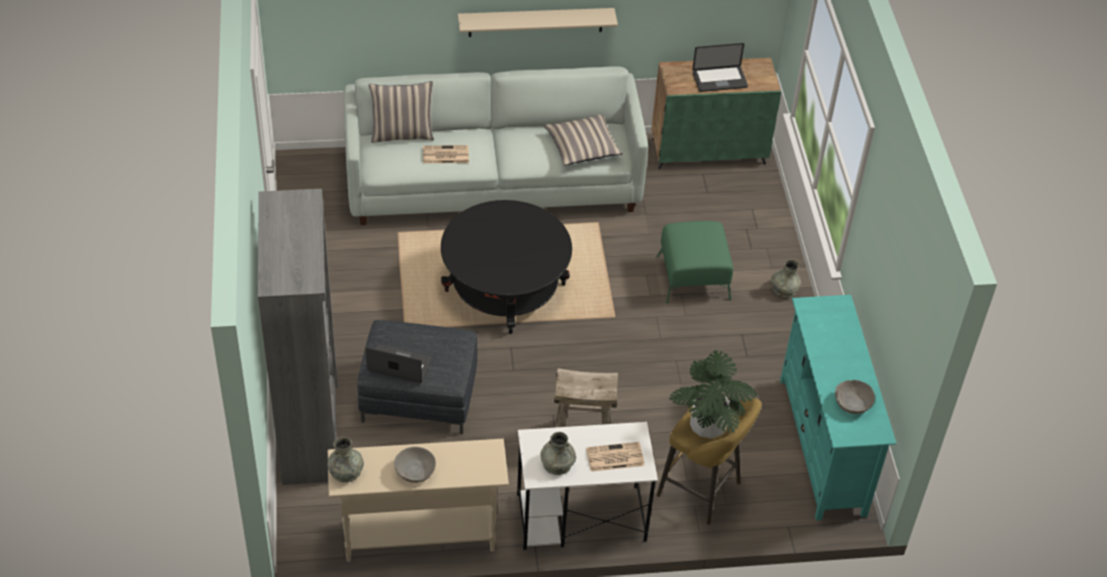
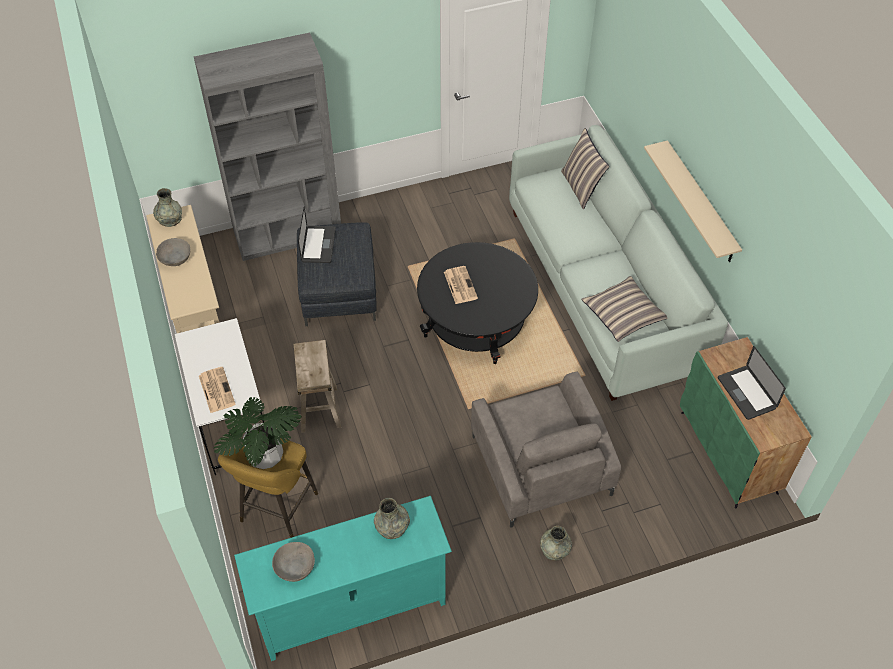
camera: 80 degrees right, 5 degrees up
newspaper [423,145,469,164] -> newspaper moved to [444,266,478,304]
grey vase [540,432,576,475] -> grey vase moved to [374,498,410,539]
green ottoman [656,221,733,304] -> grey armchair [471,372,621,528]

